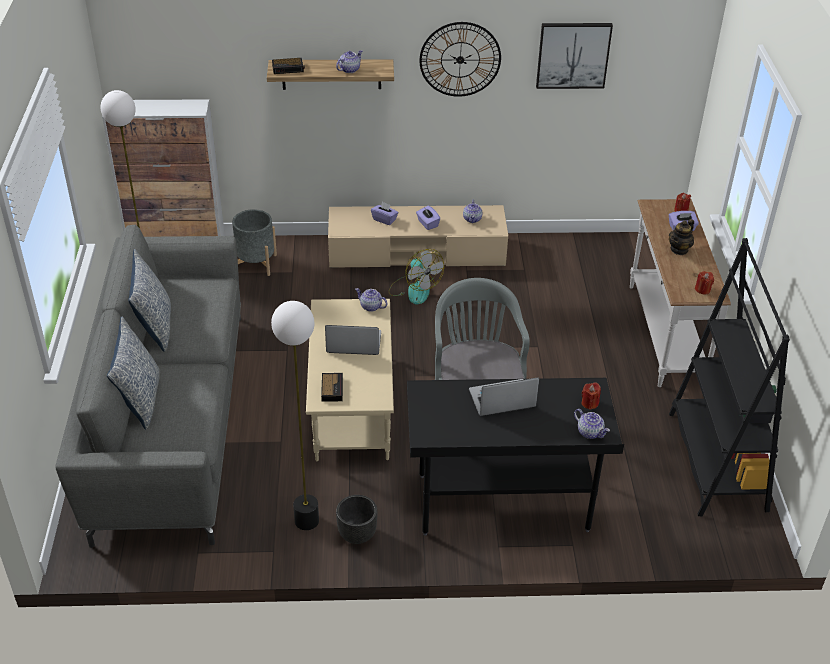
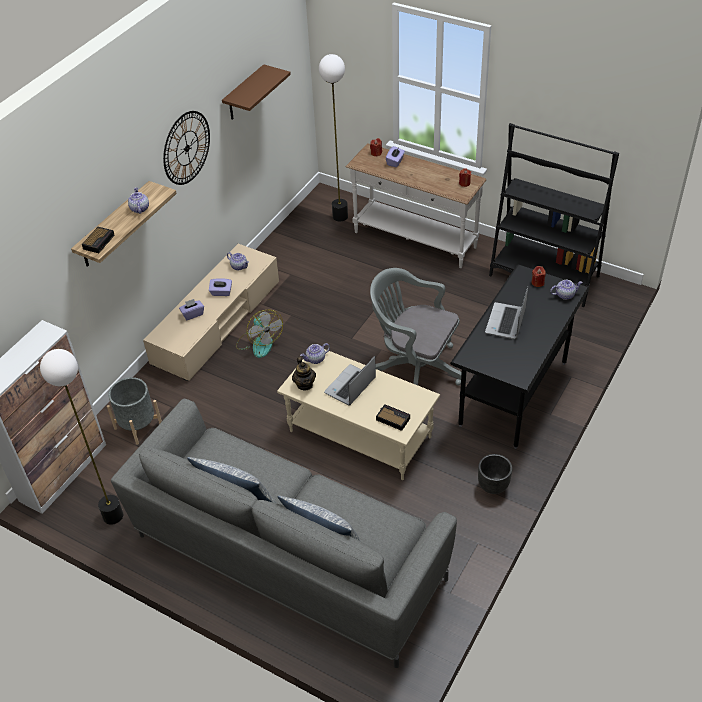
camera: 55 degrees left, 5 degrees up
floor lamp [271,301,319,530] -> floor lamp moved to [319,54,348,221]
fan [388,249,444,304] -> fan turned 60 degrees clockwise [236,310,283,358]
picture [536,23,613,89] -> brown shelf [222,64,291,120]
teapot [669,219,694,255] -> teapot moved to [292,357,316,391]

